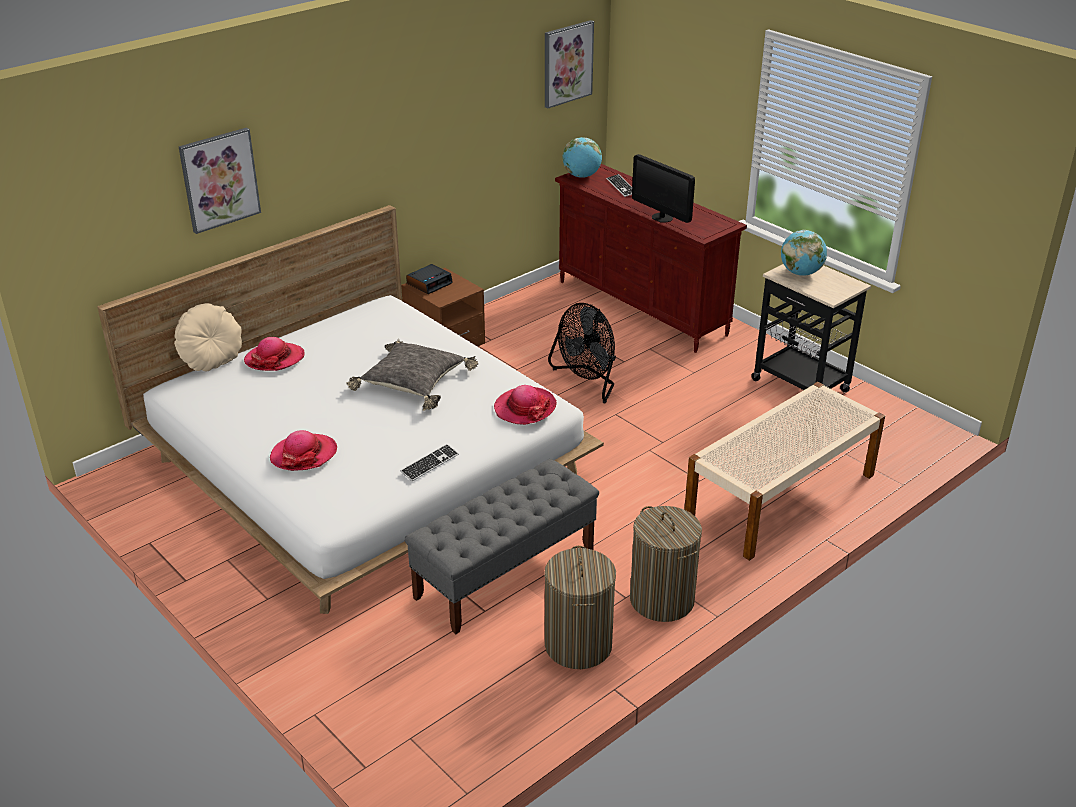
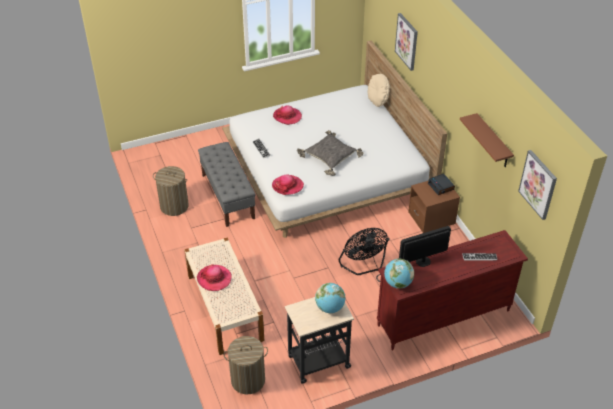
camera: 110 degrees right, 10 degrees up
hat [244,337,305,371] -> hat moved to [197,264,232,291]
globe [562,137,602,178] -> globe moved to [384,259,414,289]
laundry basket [630,506,702,622] -> laundry basket moved to [224,336,268,394]
none -> brown shelf [460,113,514,167]

